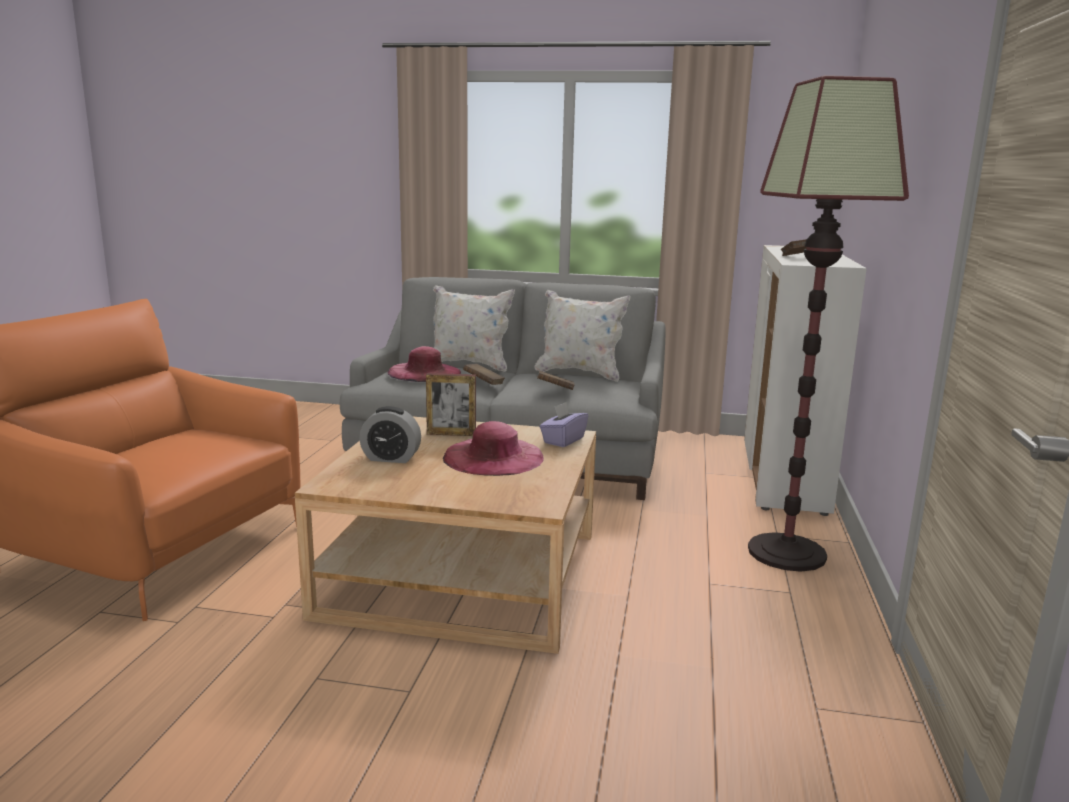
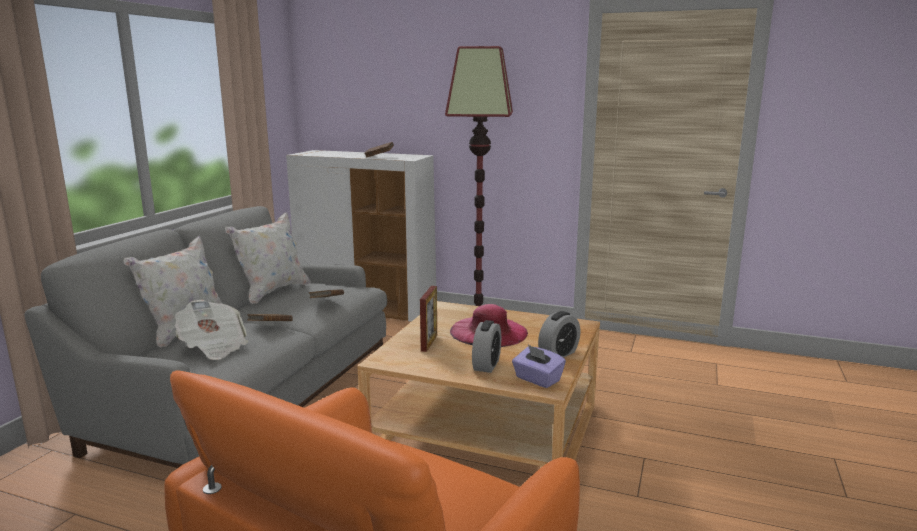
camera: 80 degrees left, 0 degrees up
pink hat [387,346,461,382] -> newspaper [175,300,248,360]
purple tissue box [540,402,588,447] -> purple tissue box moved to [512,345,566,388]
none -> alarm clock [538,311,580,358]

